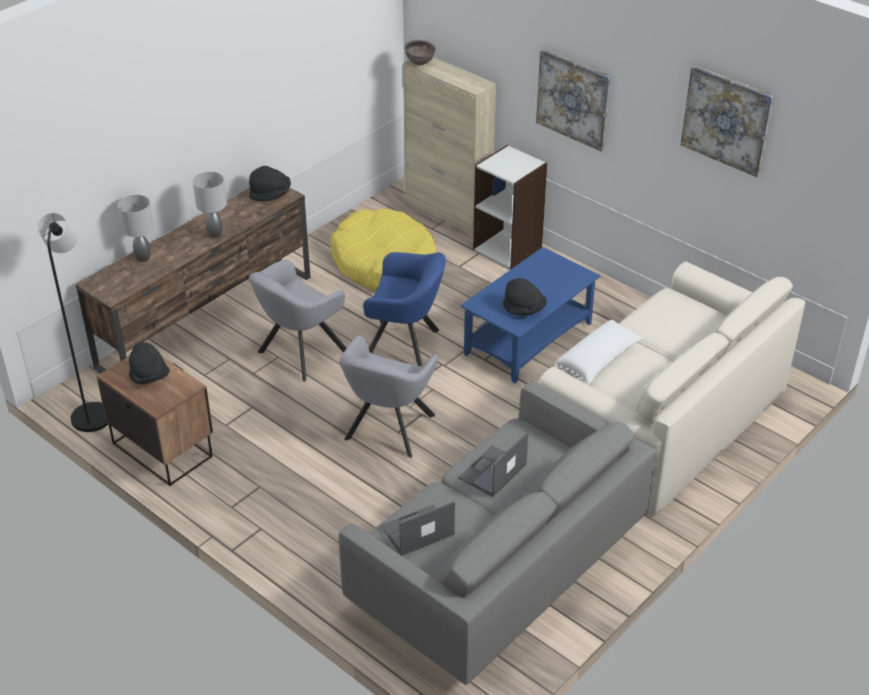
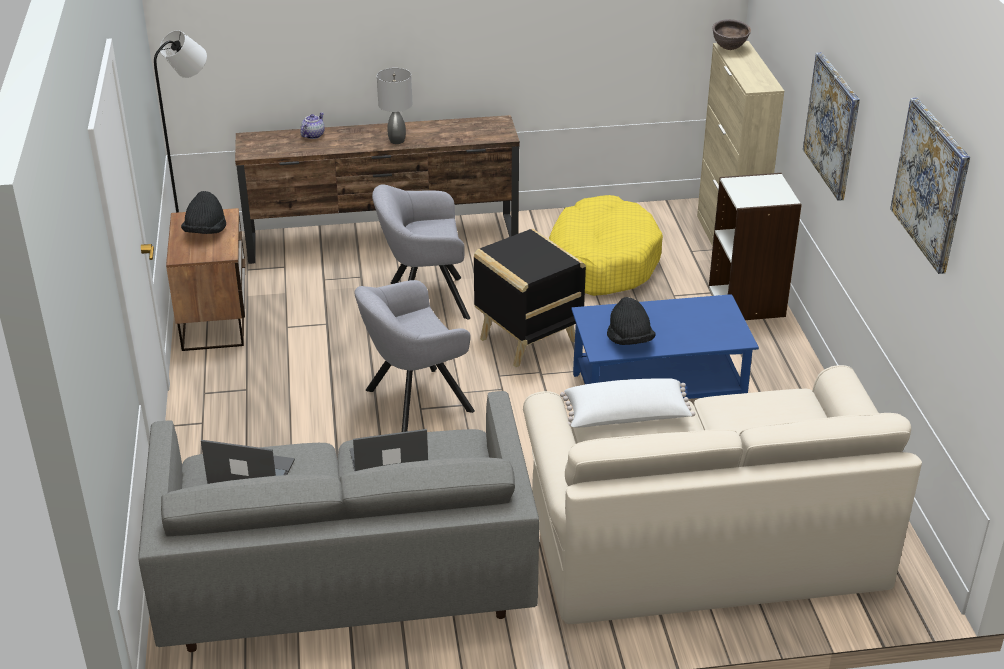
camera: 40 degrees right, 5 degrees down
grey table lamp [118,195,154,262] -> teapot [301,112,325,139]
black hat [249,166,291,201] -> none
blue armchair [363,252,446,366] -> black side table [474,229,586,367]

